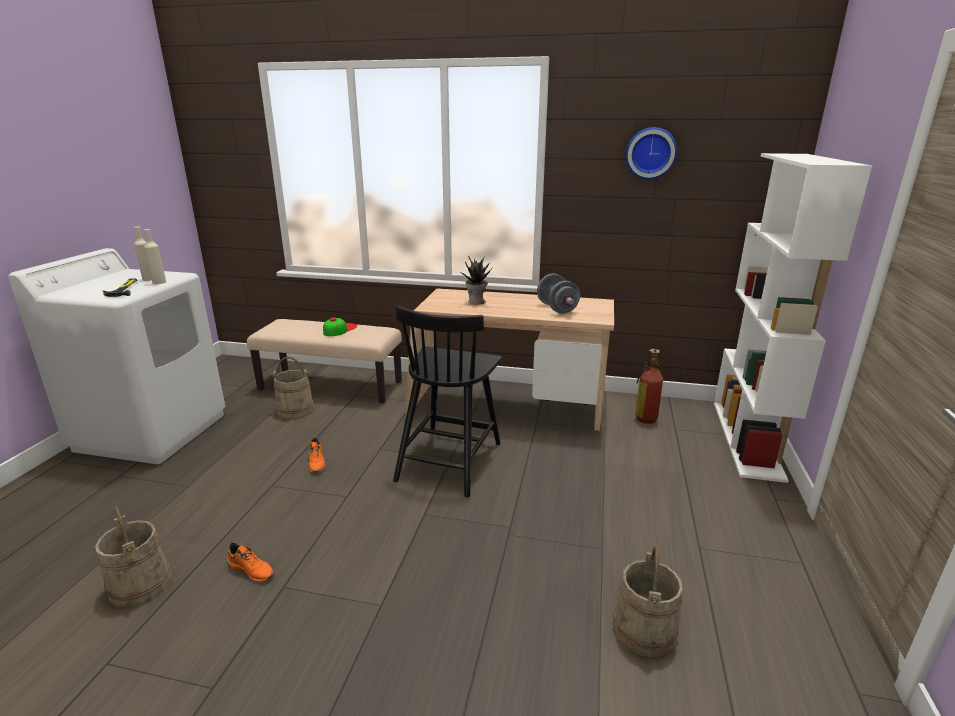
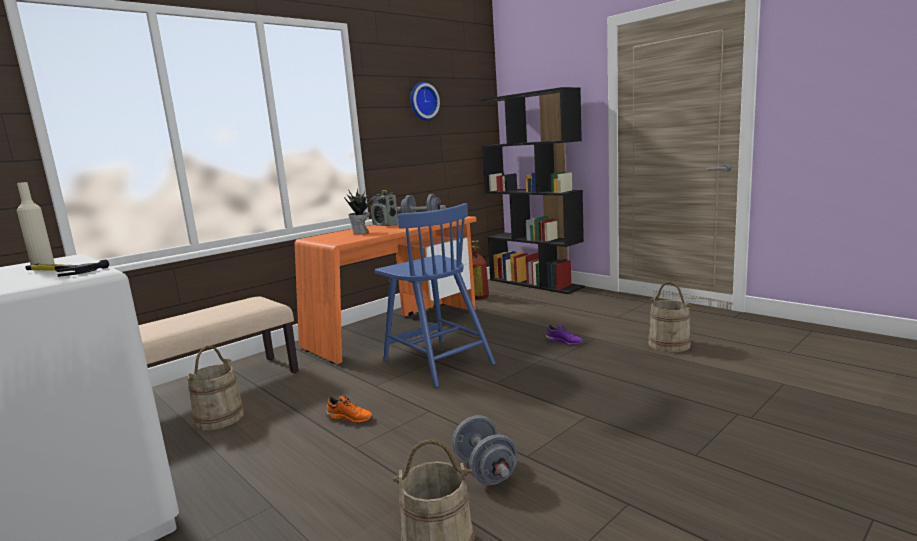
camera: 55 degrees left, 10 degrees down
beige bottle [144,229,166,284] -> none
orange shoe [226,542,273,582] -> grey dumbbell [452,415,518,485]
cap [323,317,357,336] -> none
black chair [393,306,502,497] -> blue chair [375,203,496,387]
beige desk [405,289,614,431] -> orange desk [295,216,476,364]
white bookcase [714,153,872,483] -> black bookcase [479,87,585,294]
none -> radio [371,190,398,226]
none -> purple shoe [545,324,584,345]

